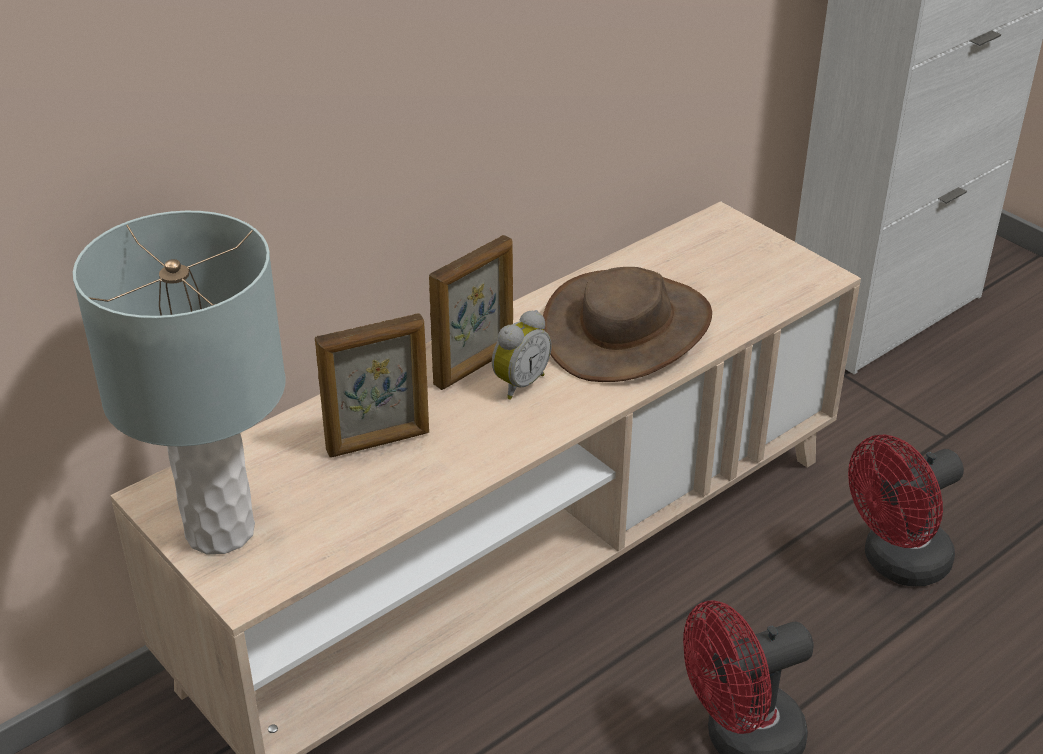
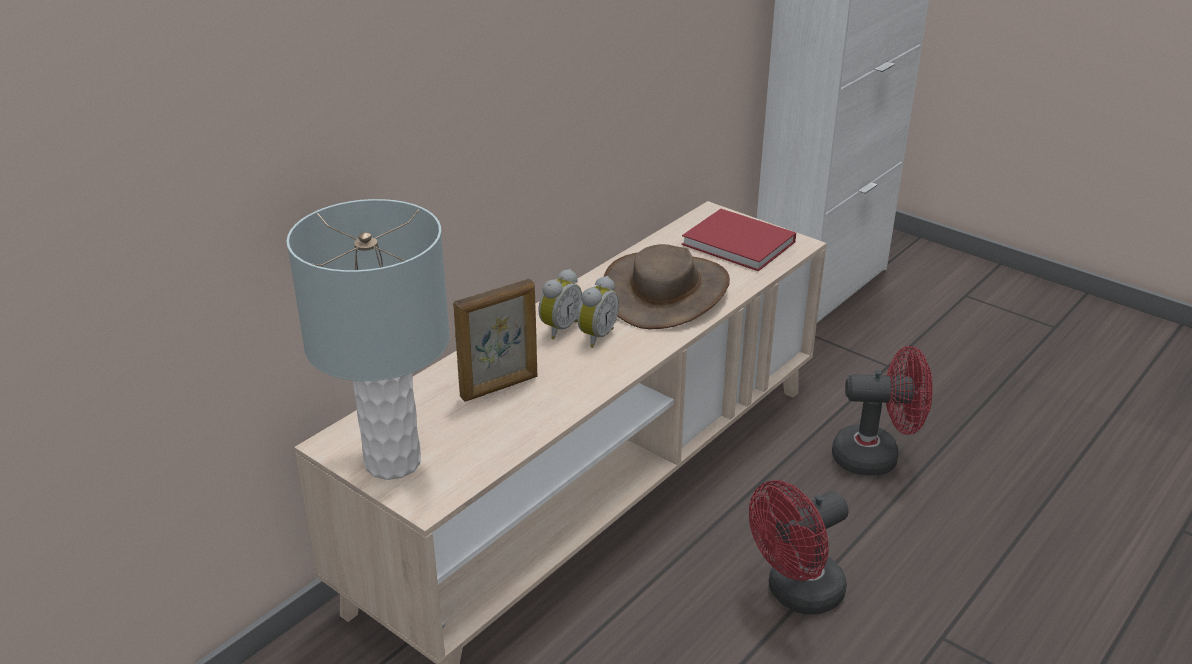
camera: 10 degrees left, 5 degrees down
picture frame [429,235,513,390] -> alarm clock [538,269,582,339]
red fan [848,434,964,586] -> red fan turned 135 degrees counterclockwise [832,346,933,476]
none -> red book [682,209,796,271]

